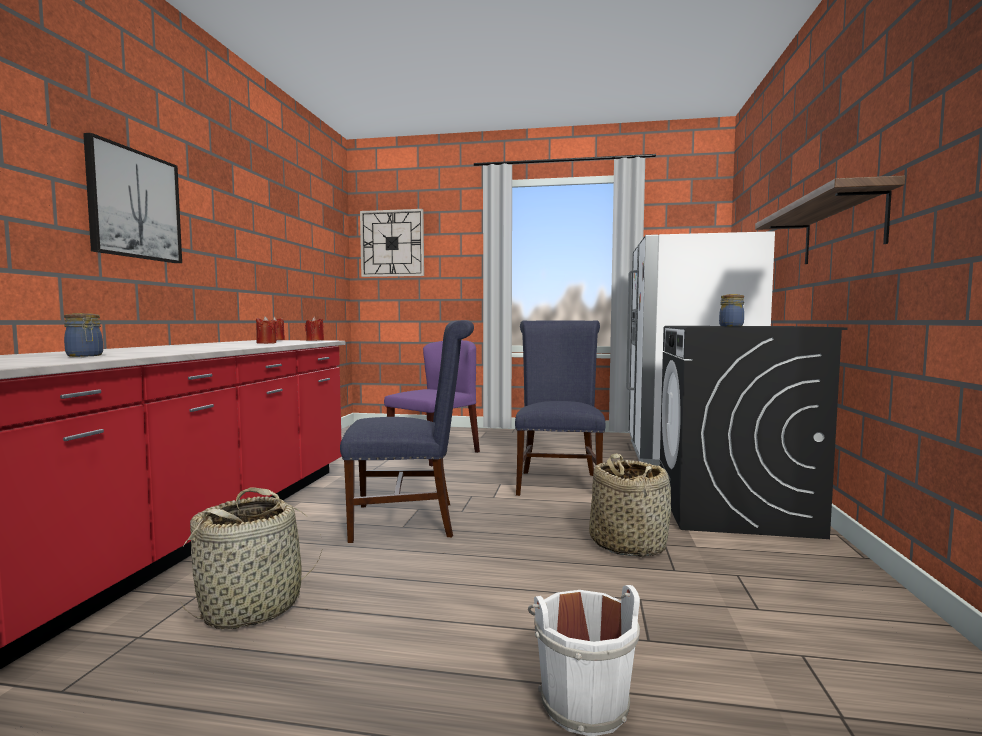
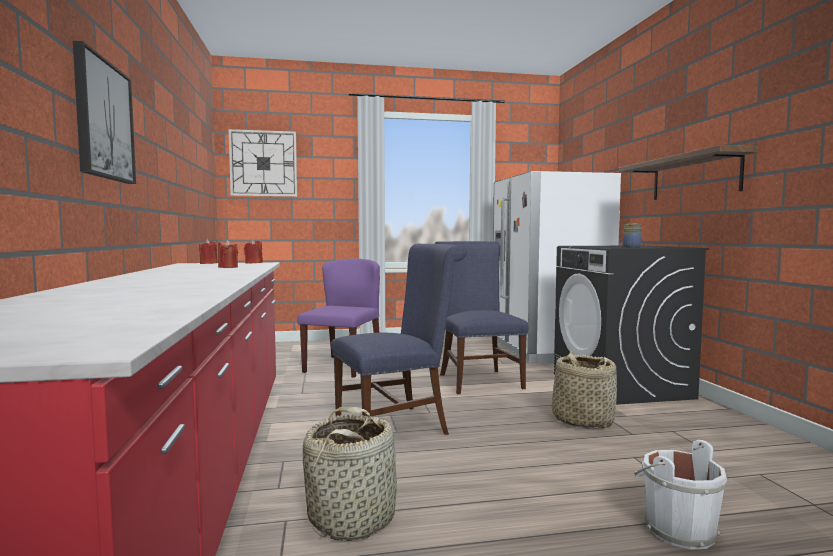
camera: 20 degrees left, 0 degrees up
jar [64,313,103,357] -> none

